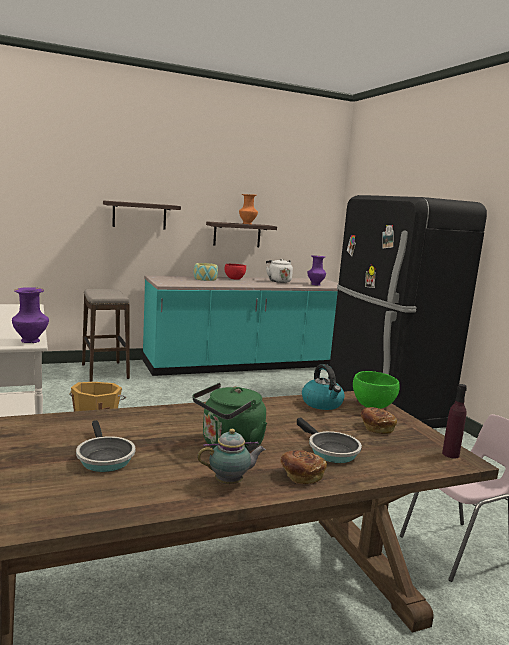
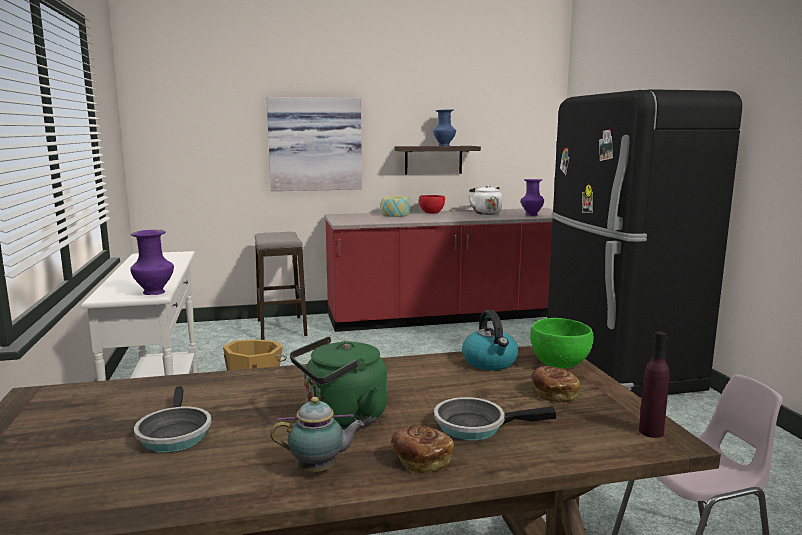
camera: 10 degrees right, 0 degrees up
shelf [103,200,181,229] -> picture [267,97,362,191]
turquoise counter [143,276,339,376] -> red counter [324,208,553,332]
orange vase [239,194,258,224] -> blue vase [433,109,456,146]
frying pan [297,417,362,463] -> frying pan turned 105 degrees clockwise [434,397,556,441]

